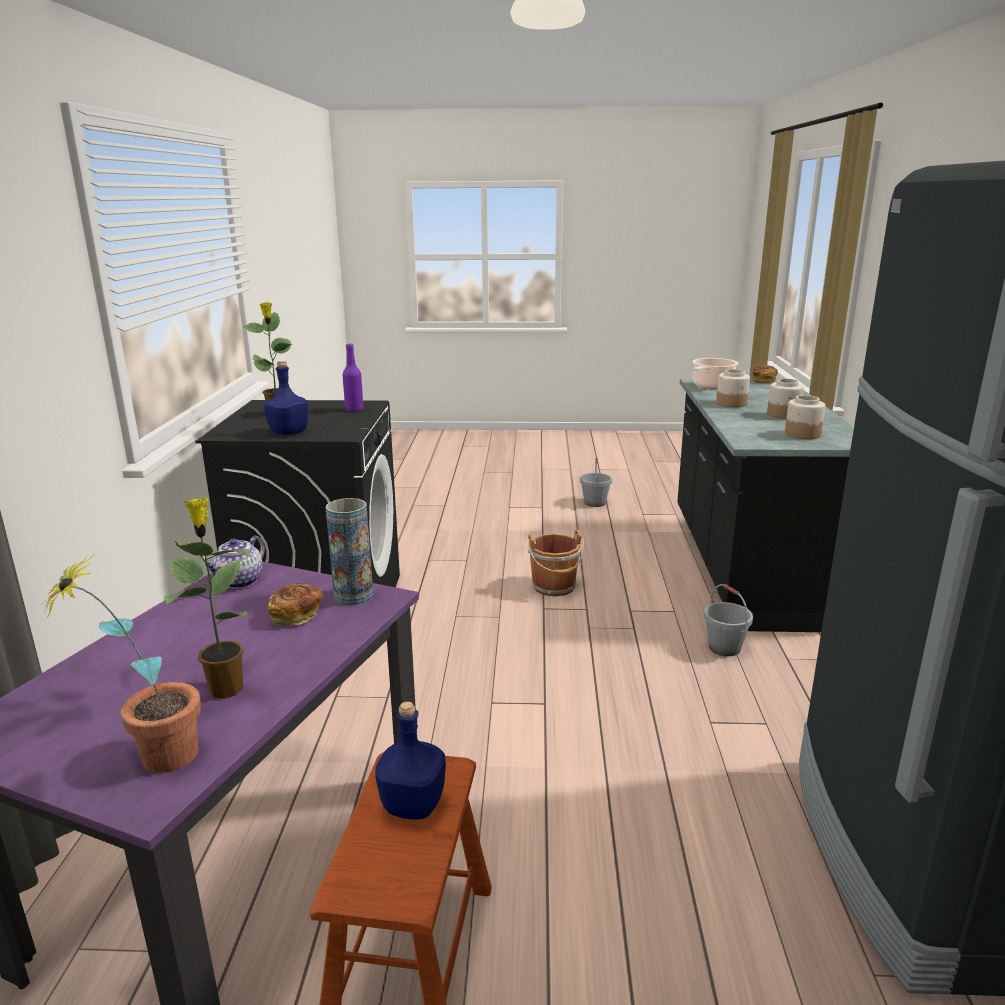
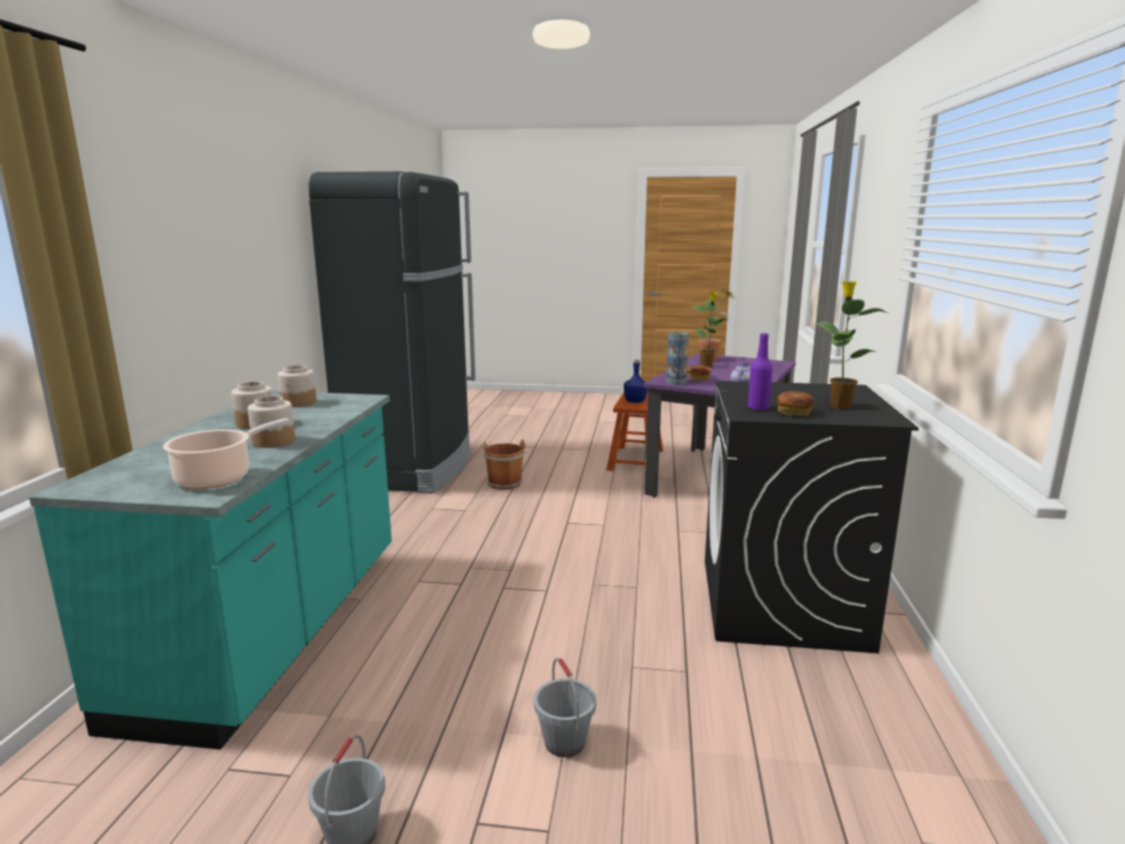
camera: 175 degrees left, 5 degrees down
blue bottle [264,361,308,435] -> none
brown bucket [528,530,584,597] -> brown bucket moved to [481,440,526,490]
black counter [677,378,854,632] -> turquoise counter [29,391,392,750]
grey bucket [704,584,753,656] -> grey bucket moved to [534,658,596,757]
bread [753,365,778,383] -> bread moved to [777,391,814,416]

